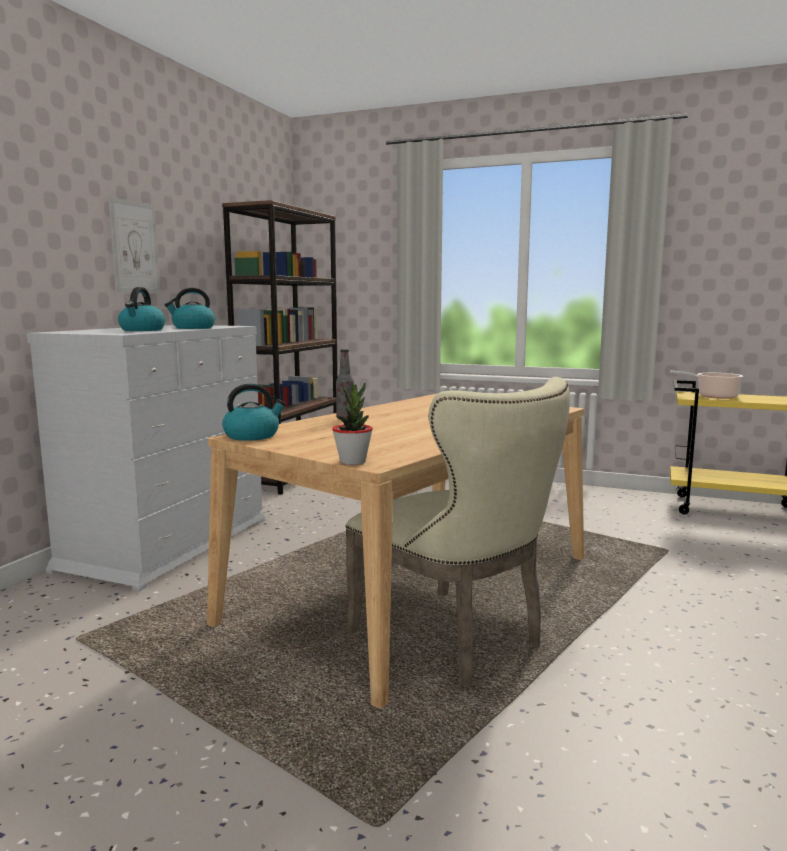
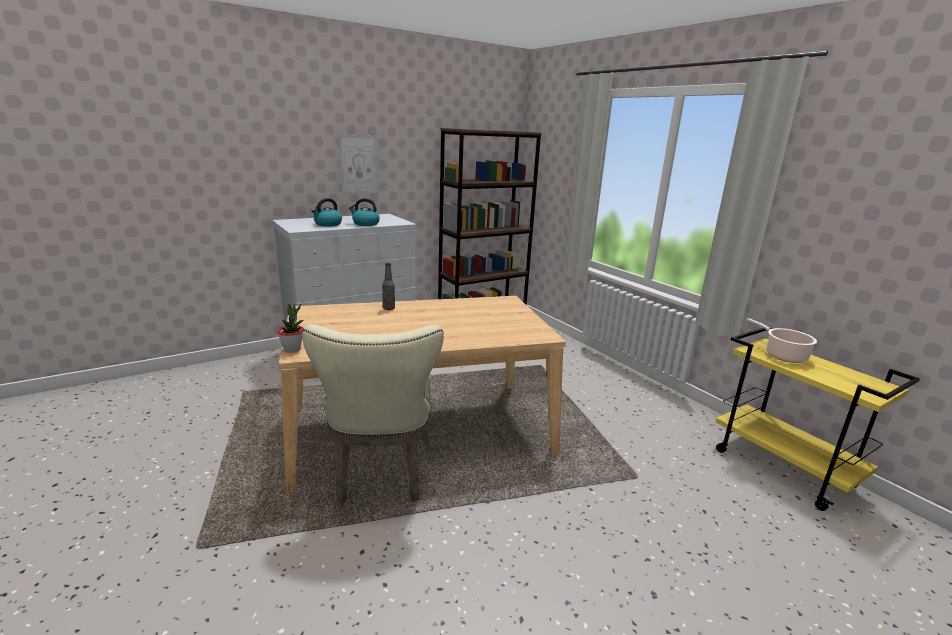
camera: 35 degrees right, 10 degrees up
kettle [222,384,286,441] -> none

